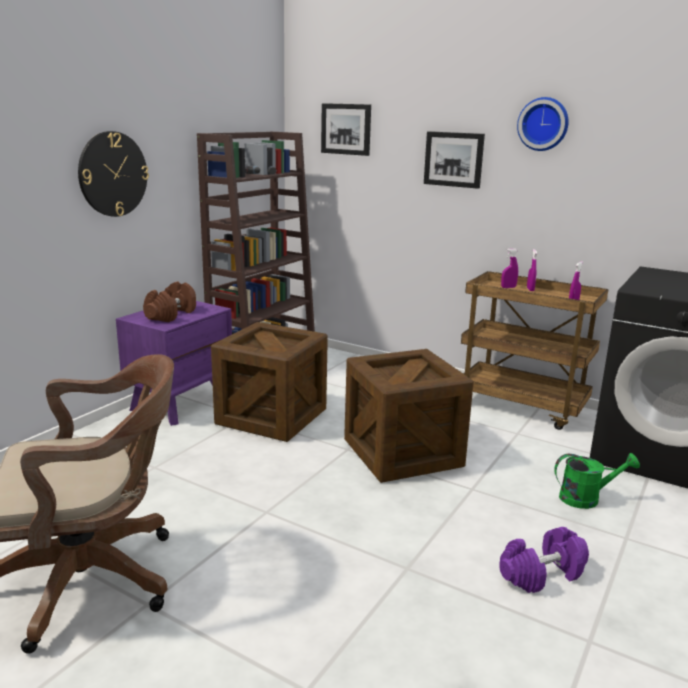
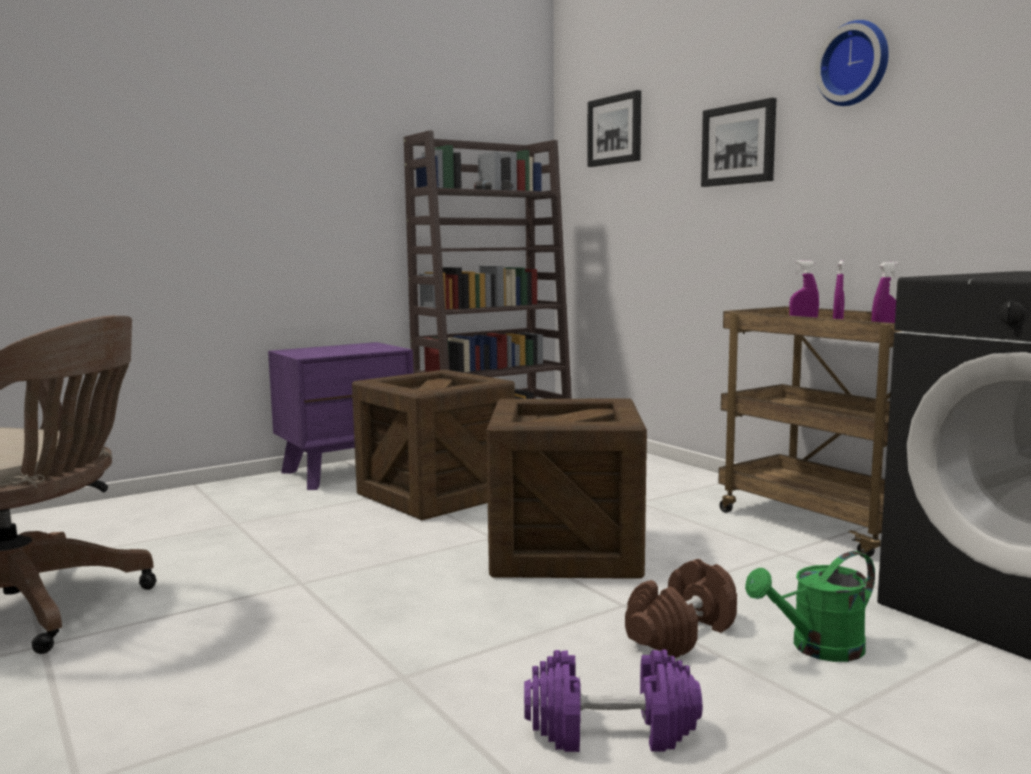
camera: 25 degrees right, 10 degrees down
wall clock [78,131,149,217] -> none
brown dumbbell [143,282,196,322] -> brown dumbbell moved to [625,559,737,658]
green watering can [554,453,640,509] -> green watering can turned 135 degrees clockwise [745,551,875,662]

